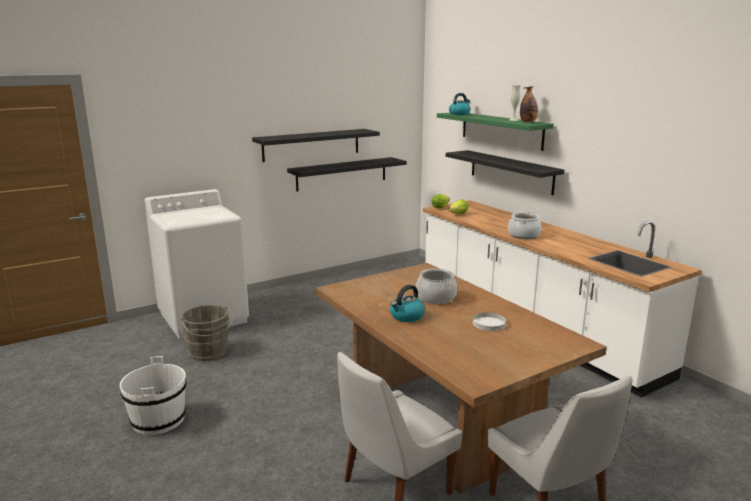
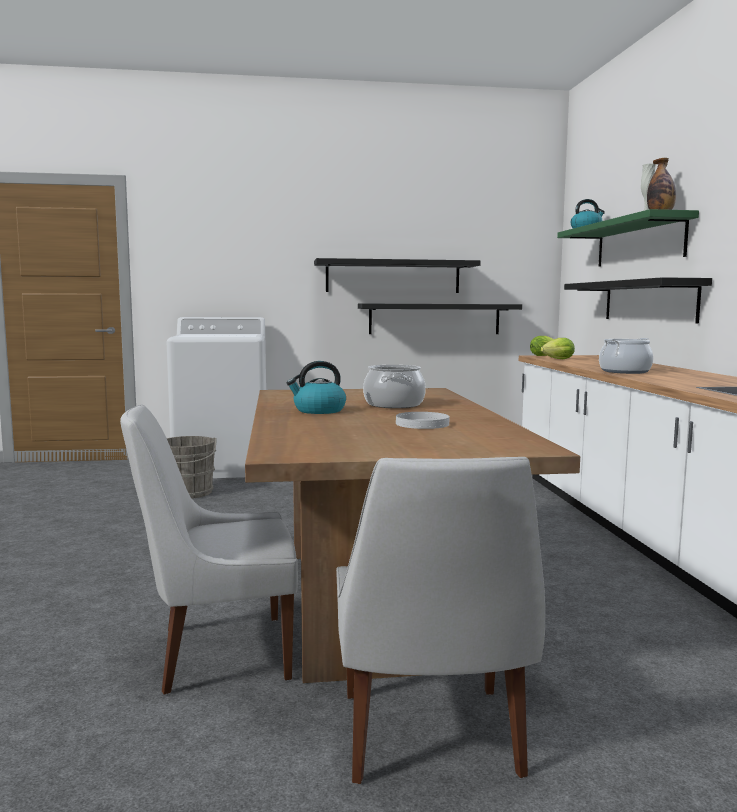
camera: 25 degrees right, 10 degrees down
white bucket [120,356,187,435] -> none

